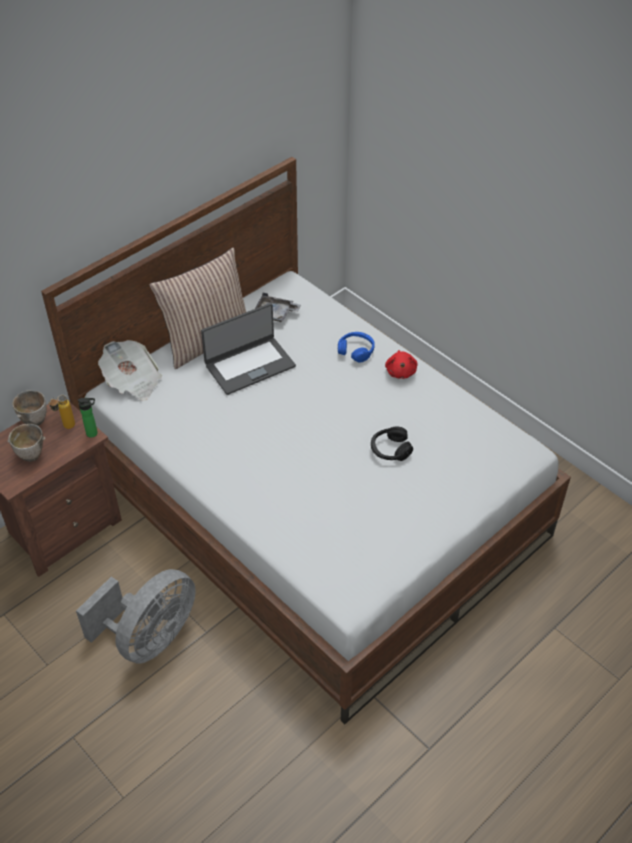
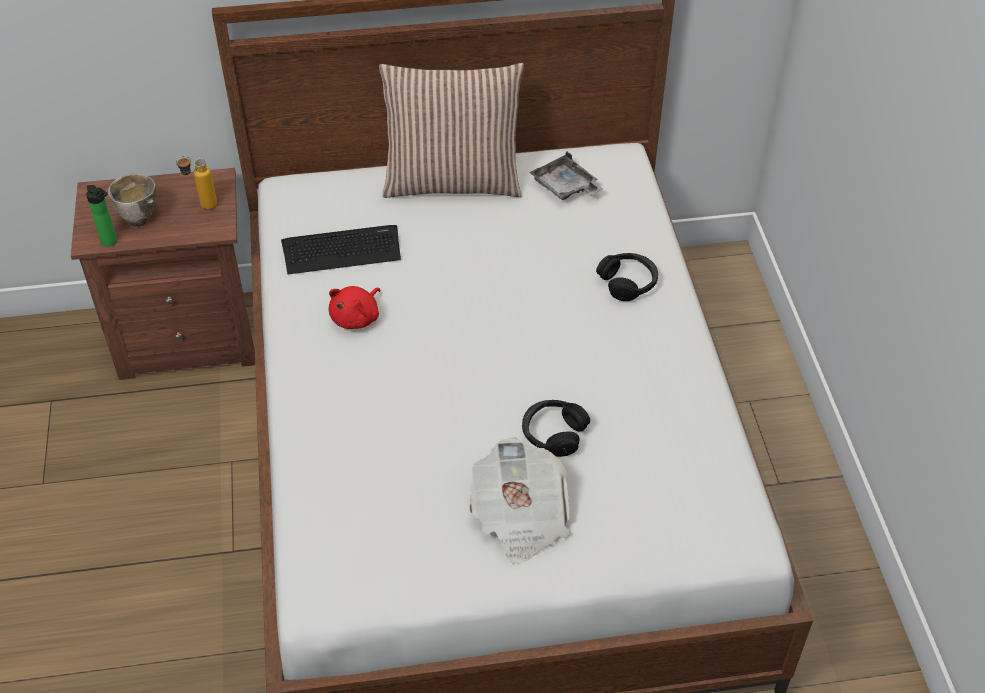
camera: 35 degrees right, 0 degrees up
bowl [12,390,47,426] -> none
grey fan [76,569,196,664] -> none
bottle [78,398,98,438] -> bottle moved to [86,185,117,247]
newspaper [98,340,162,401] -> newspaper moved to [469,438,569,565]
laptop [201,303,296,395] -> none
blue headphones [338,332,375,363] -> black headphones [596,253,658,301]
red plush toy [385,350,418,379] -> red plush toy moved to [329,286,381,329]
none -> keyboard [281,225,401,275]

